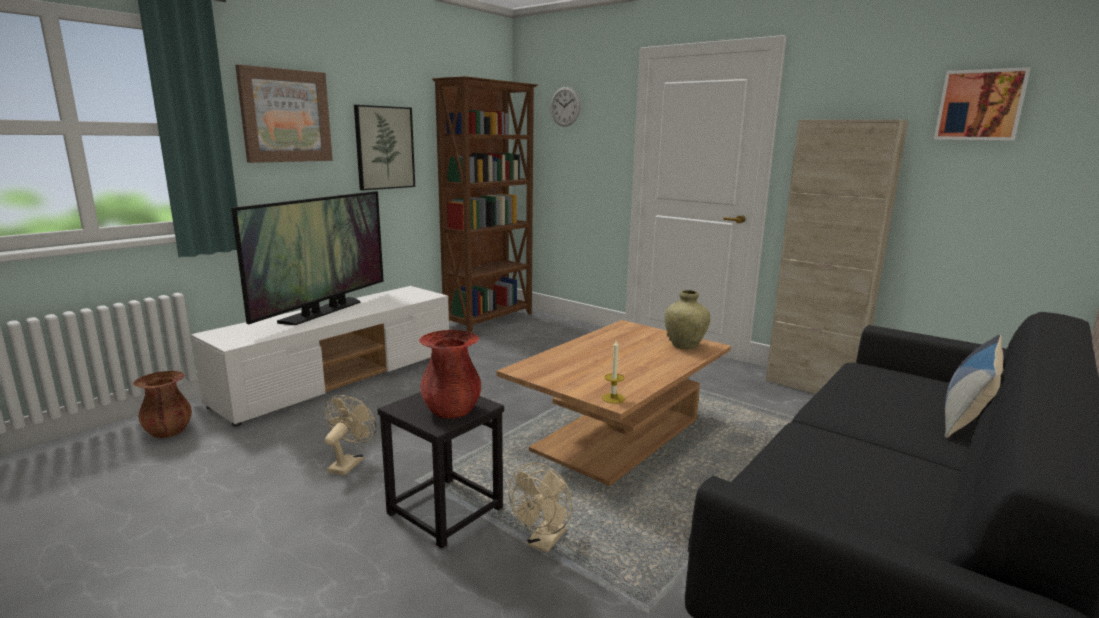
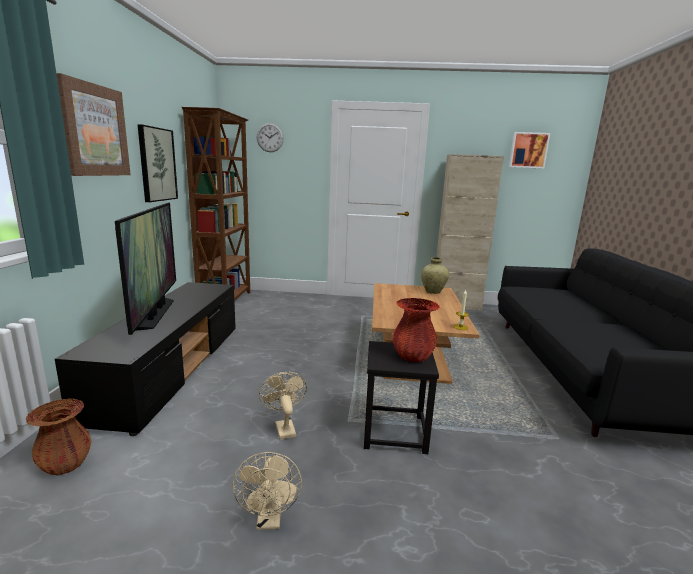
camera: 35 degrees left, 0 degrees up
white tv stand [191,286,449,427] -> black tv stand [55,282,236,436]
beige fan [509,463,572,553] -> beige fan moved to [233,452,302,530]
pillow [945,334,1003,438] -> none

